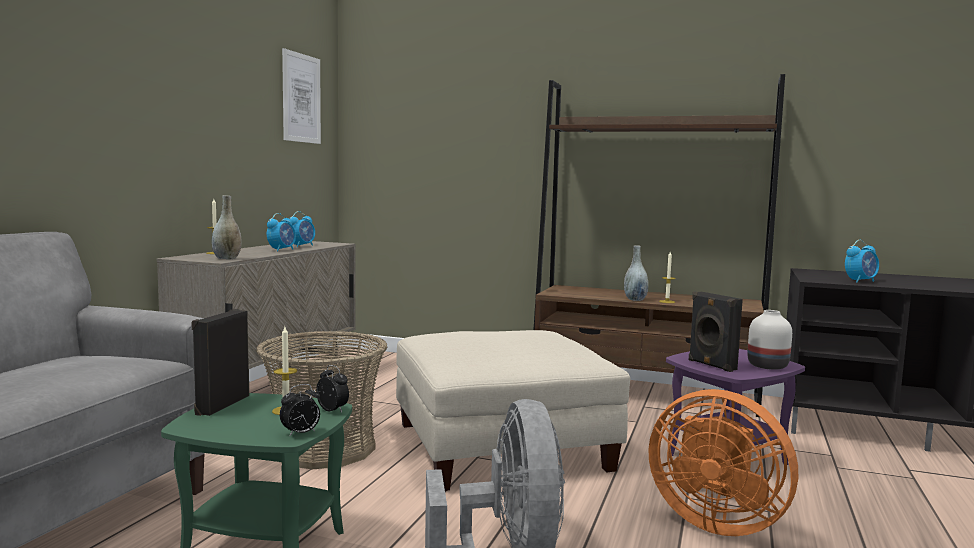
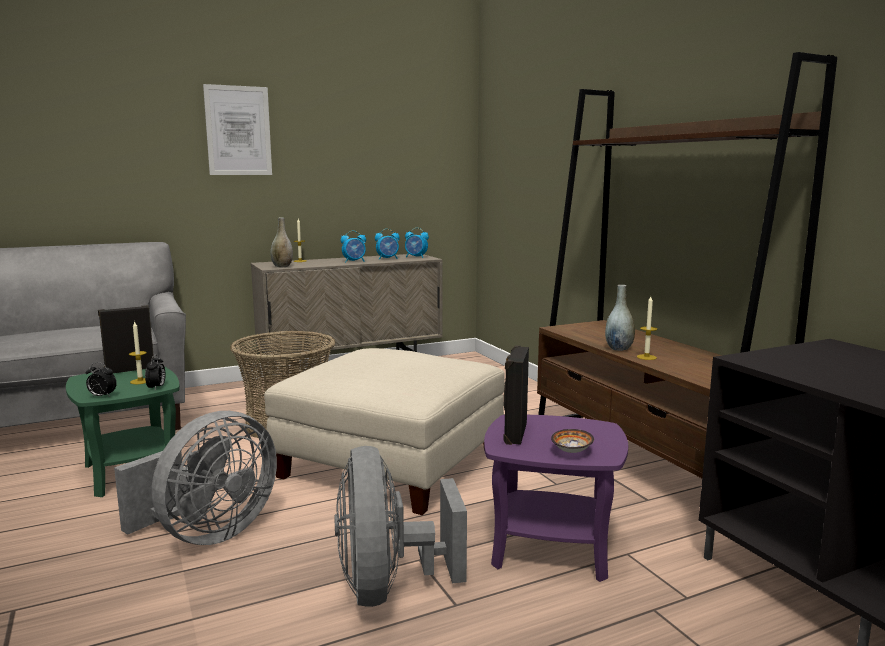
camera: 45 degrees right, 5 degrees up
picture [282,48,321,144] -> picture moved to [203,84,272,175]
orange fan [649,389,798,536] -> grey fan [334,446,467,607]
white vase [747,310,792,370] -> bowl [551,429,594,453]
alarm clock [845,240,879,283] -> alarm clock moved to [405,228,429,258]

